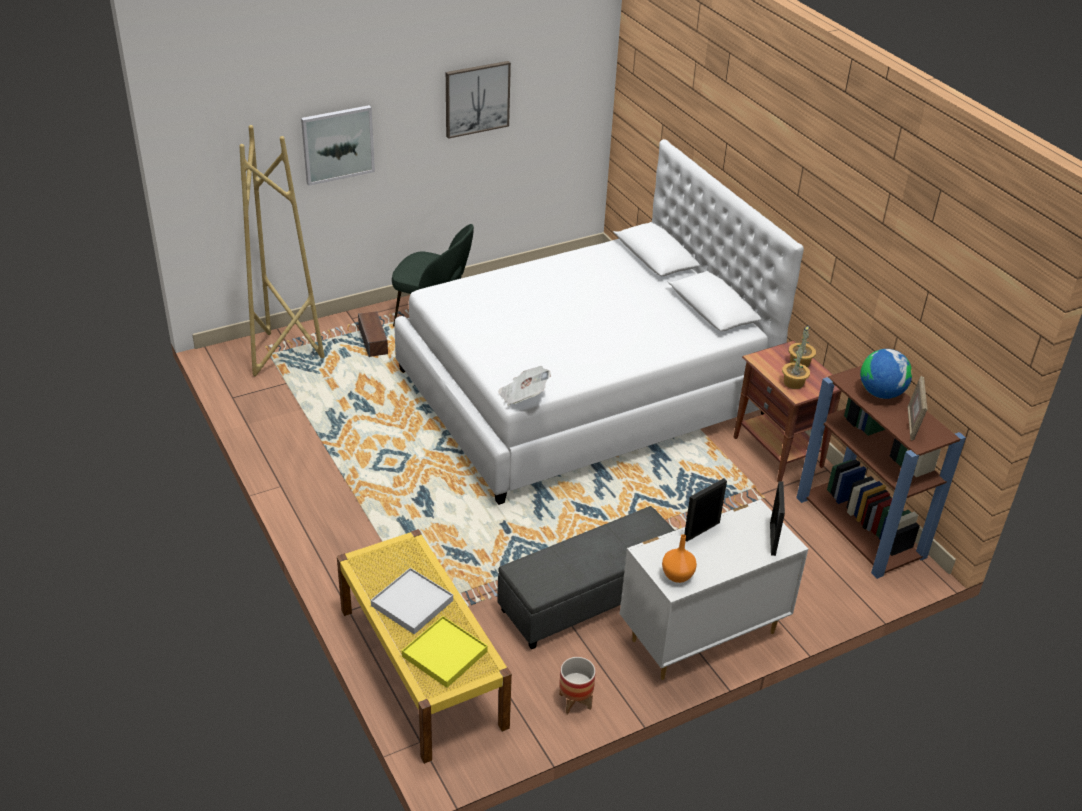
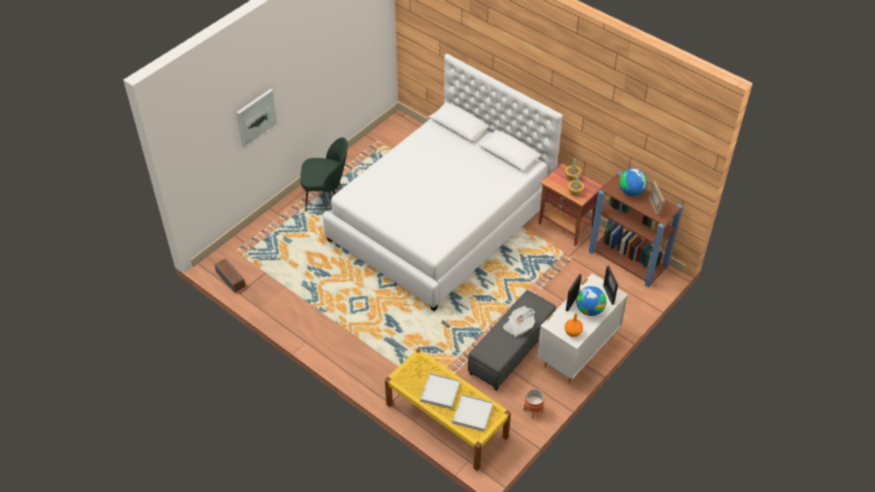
camera: 20 degrees left, 10 degrees up
yellow clothes rack [240,125,325,376] -> none
speaker [358,311,388,357] -> speaker moved to [214,258,246,293]
yellow tray [402,616,488,688] -> white tray [453,394,493,432]
picture [446,61,511,139] -> none
newspaper [498,366,551,406] -> newspaper moved to [503,306,535,337]
none -> globe [576,286,606,316]

